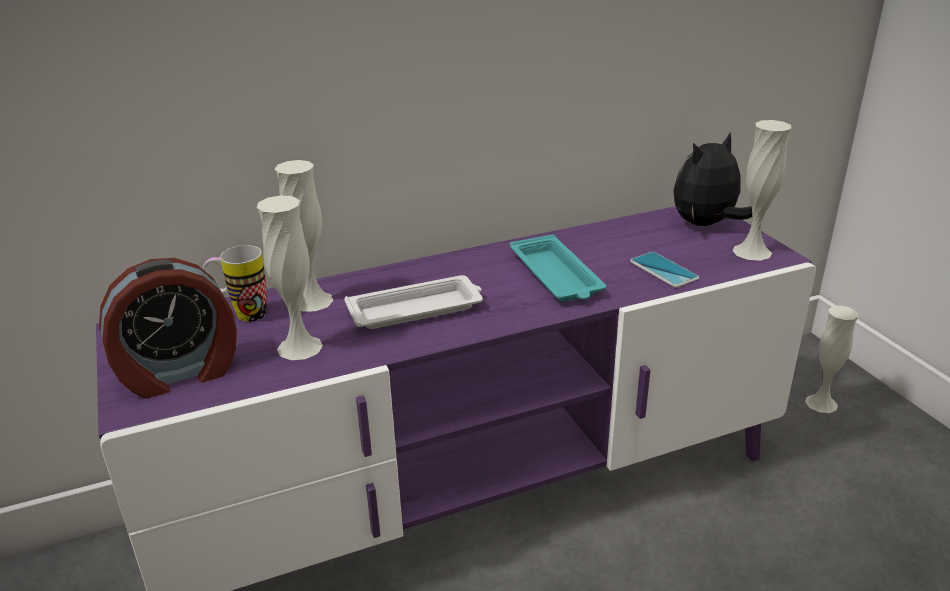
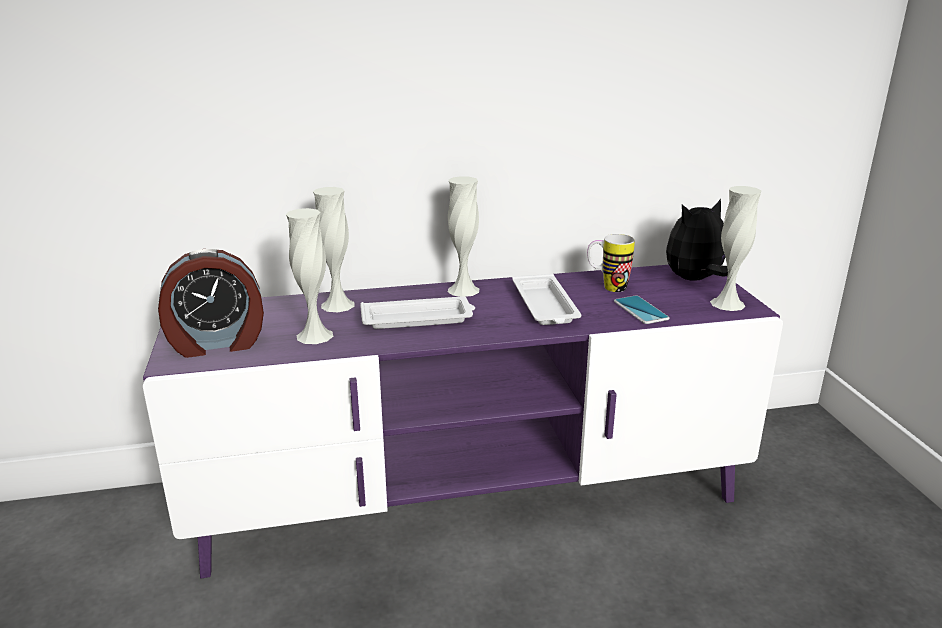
camera: 10 degrees right, 5 degrees down
mug [203,245,267,322] -> mug moved to [587,234,635,292]
turquoise tray [510,234,606,302] -> white tray [512,274,581,325]
white vase [805,306,859,413] -> white vase moved to [448,176,479,297]

